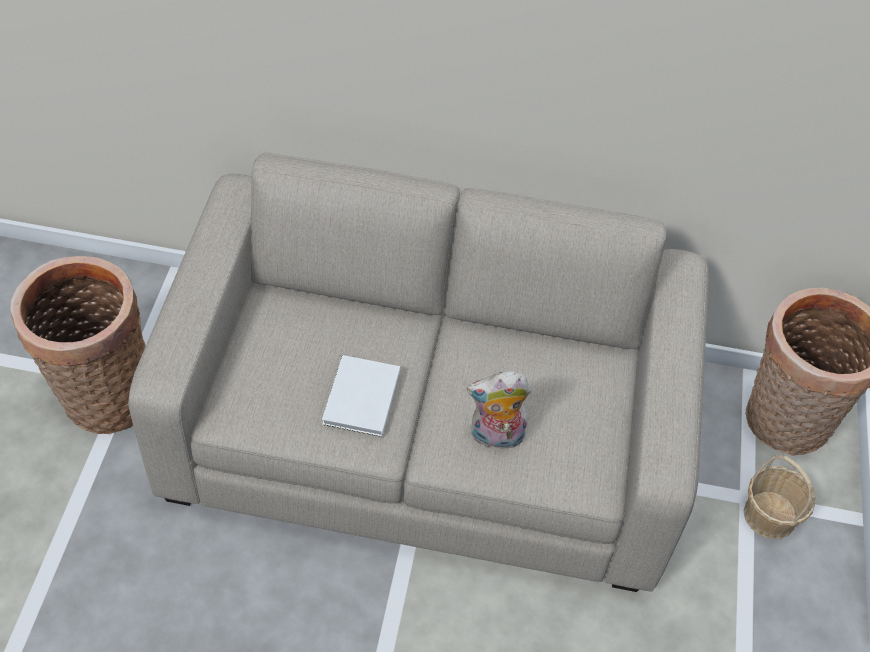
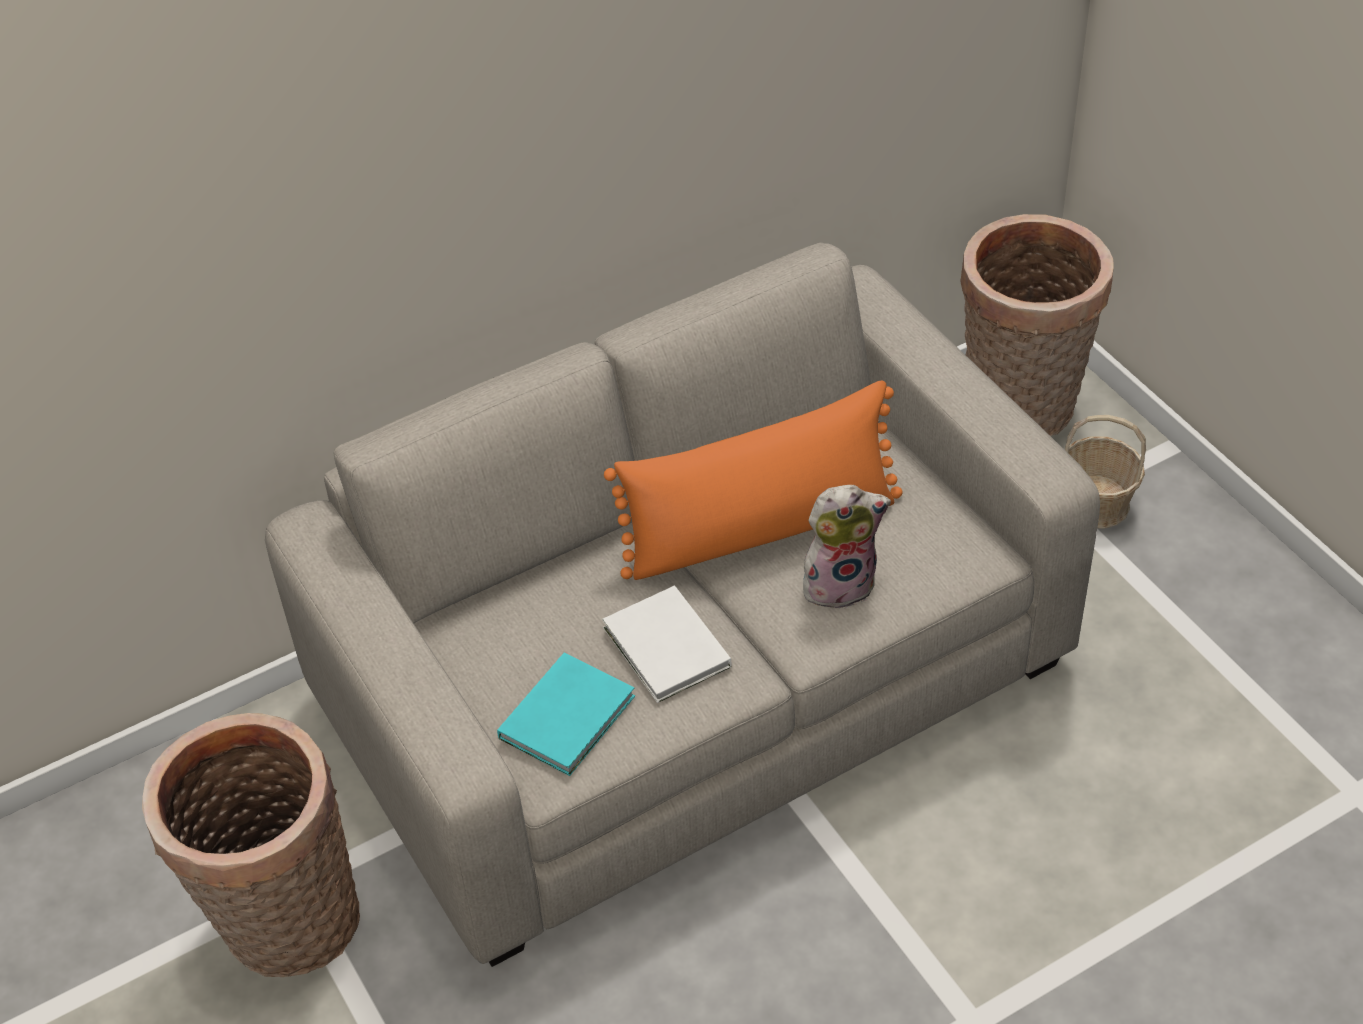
camera: 35 degrees left, 5 degrees down
plush toy [467,371,531,449] -> plush toy turned 150 degrees counterclockwise [803,485,891,612]
none -> turquoise book [497,653,635,776]
none -> orange pillow [604,381,903,580]

